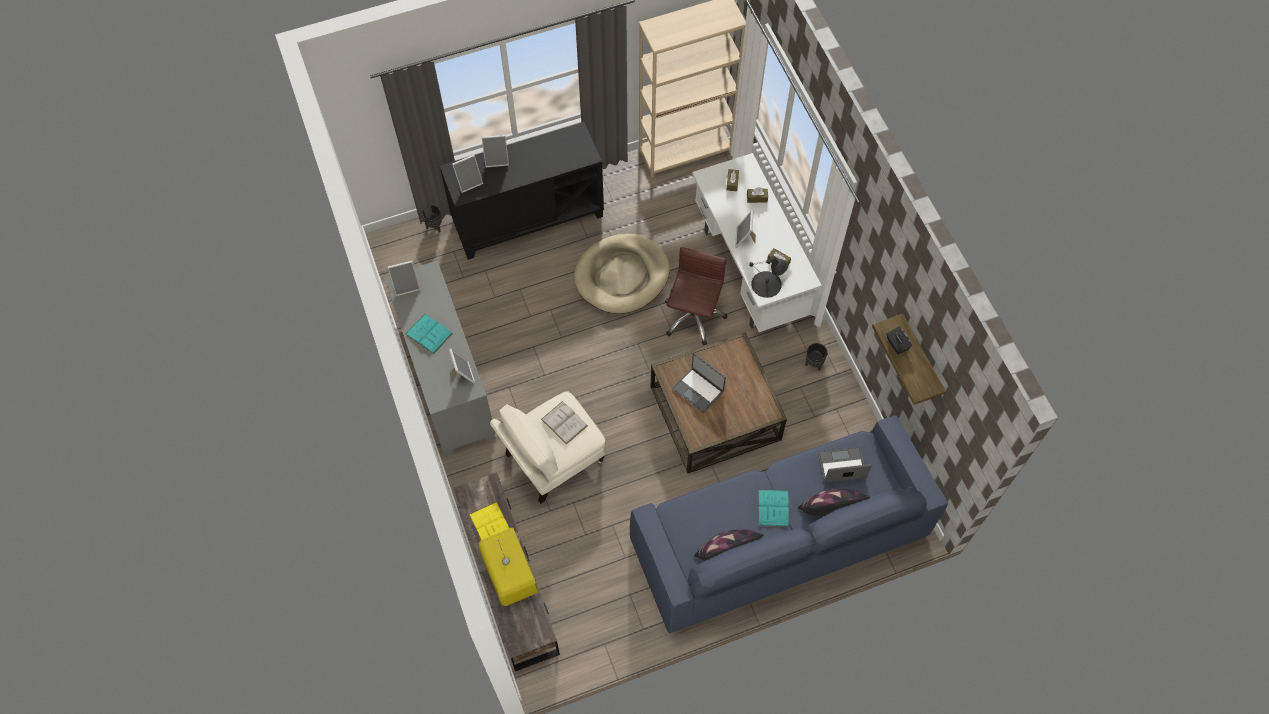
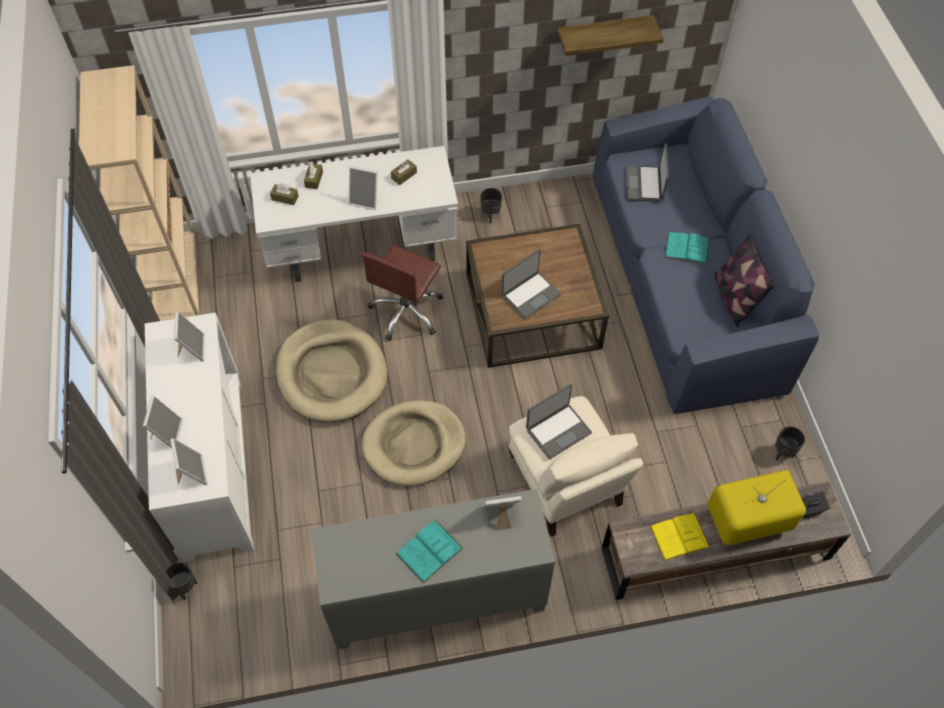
camera: 80 degrees left, 5 degrees down
picture frame [388,261,420,296] -> picture frame moved to [174,312,205,362]
black cabinet [440,122,604,260] -> white cabinet [145,313,254,562]
white book [541,401,588,445] -> laptop [526,384,592,459]
brown office chair [665,247,727,345] -> brown office chair turned 90 degrees counterclockwise [362,245,443,341]
black table lamp [749,256,788,298] -> none
pillow [798,489,870,516] -> none
black tissue box [886,326,912,354] -> black tissue box moved to [801,492,830,517]
none -> beige dog bed [362,400,466,486]
none -> black planter [775,426,805,460]

